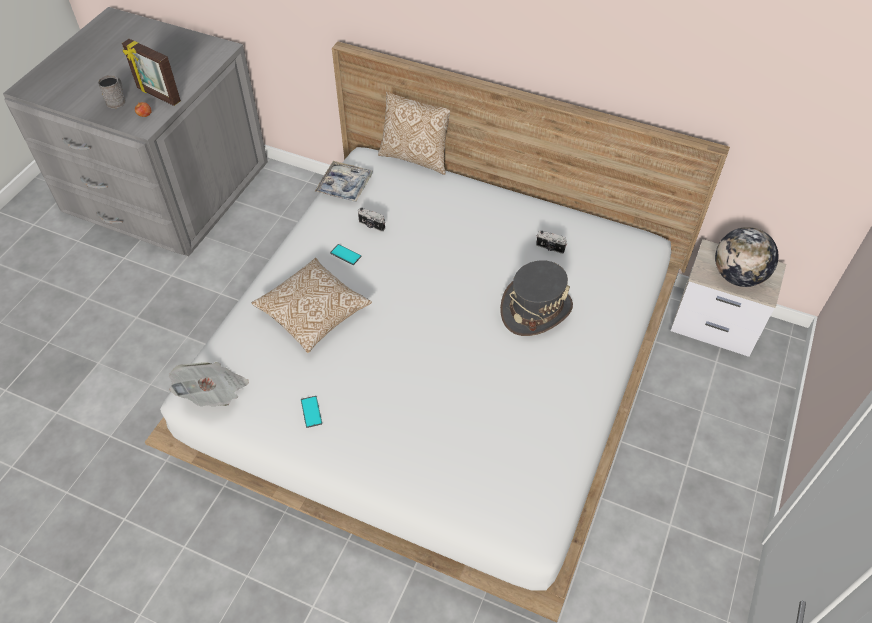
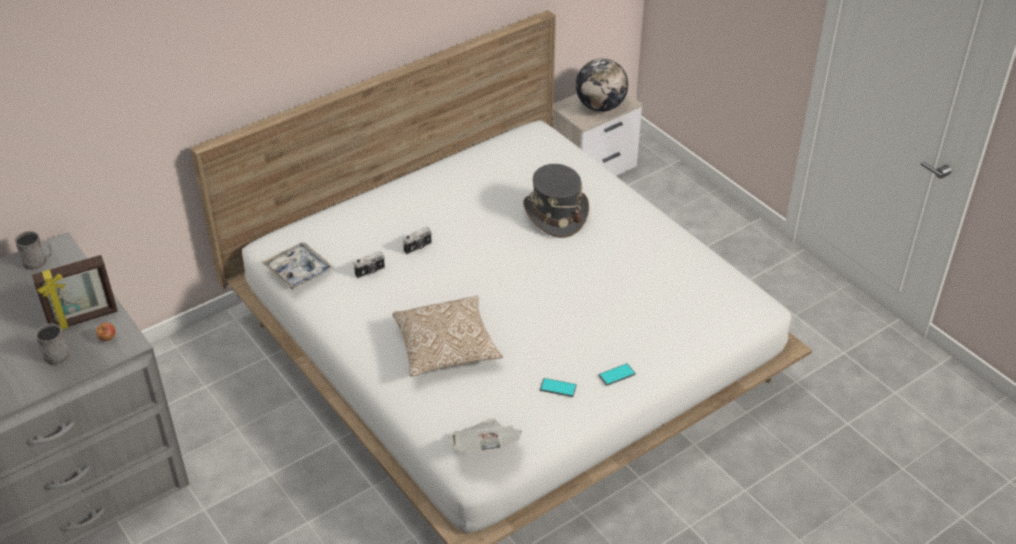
camera: 60 degrees left, 10 degrees down
phone [330,244,362,265] -> phone moved to [599,363,636,386]
pillow [378,91,450,175] -> none
camera [536,230,567,254] -> camera moved to [403,226,432,255]
none -> grey mug [14,231,52,270]

